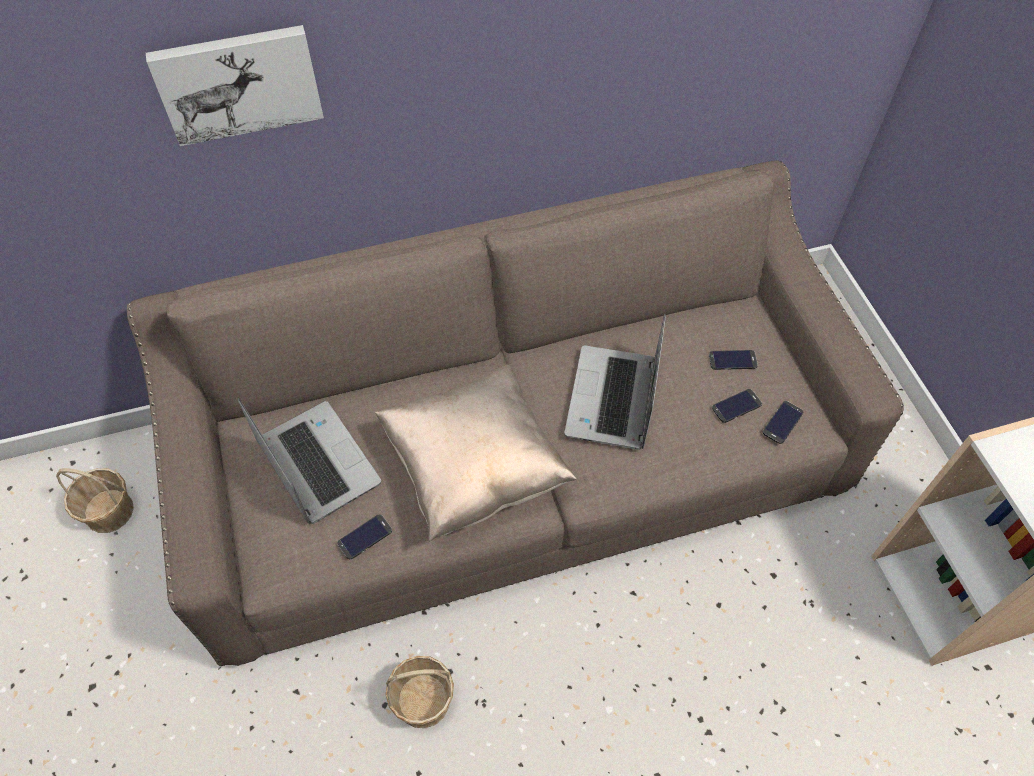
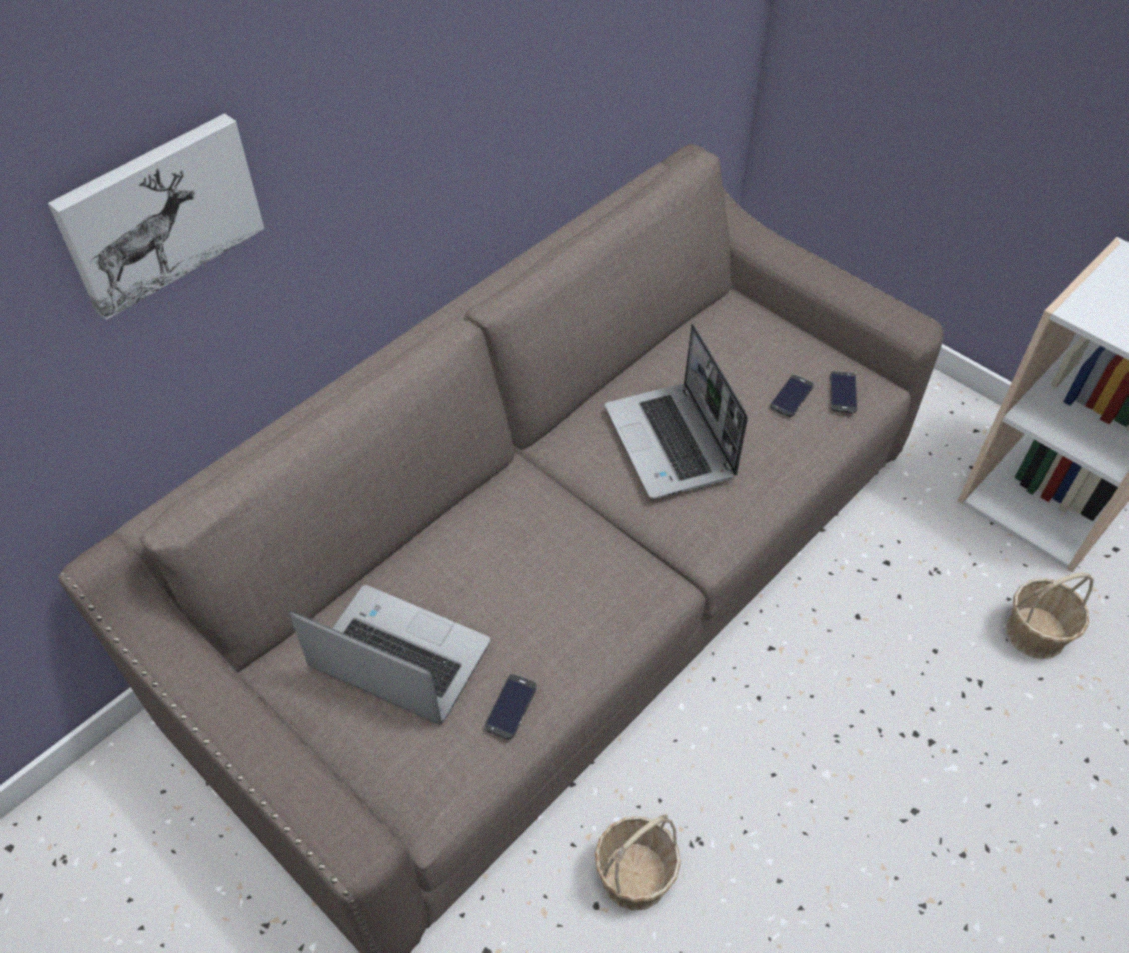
camera: 30 degrees left, 5 degrees down
basket [56,468,134,533] -> basket moved to [1006,572,1094,659]
beige pillow [375,364,577,542] -> none
phone [709,350,758,370] -> none

